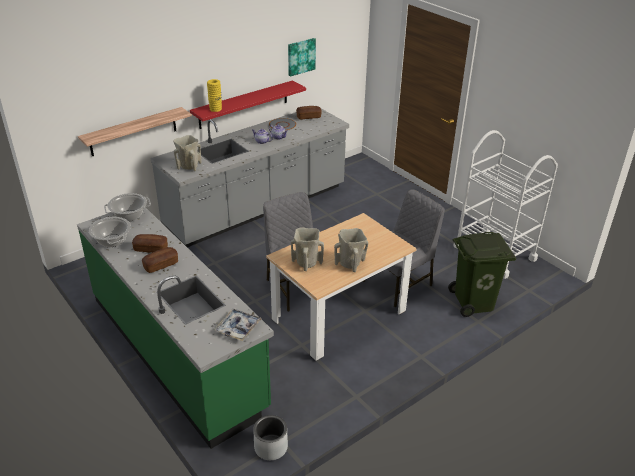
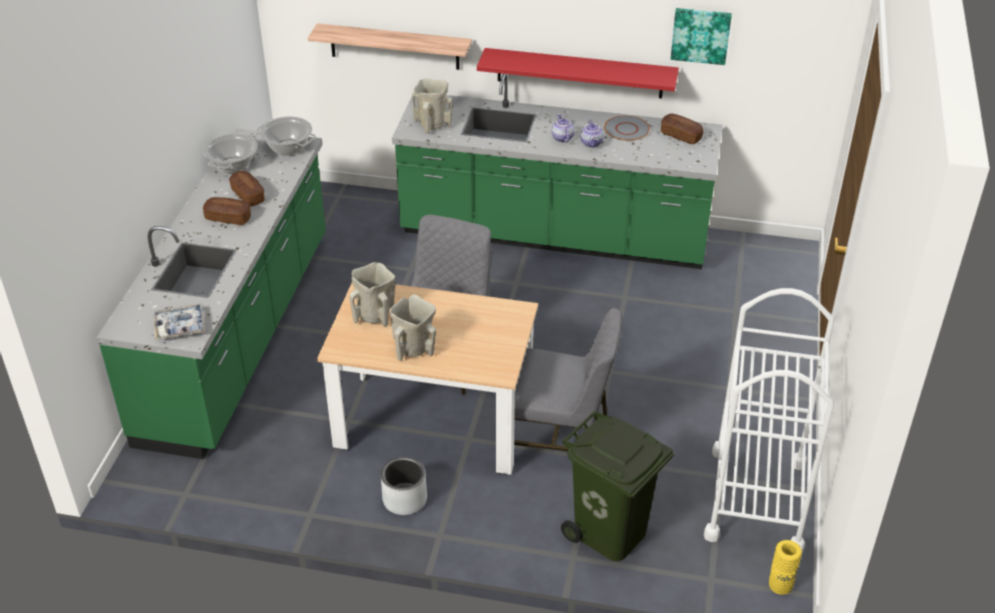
camera: 50 degrees right, 5 degrees up
grey counter [151,108,349,247] -> green counter [392,74,723,269]
yellow vase [207,79,222,112] -> yellow vase moved to [769,540,802,595]
grey planter [253,415,288,460] -> grey planter moved to [381,457,427,515]

